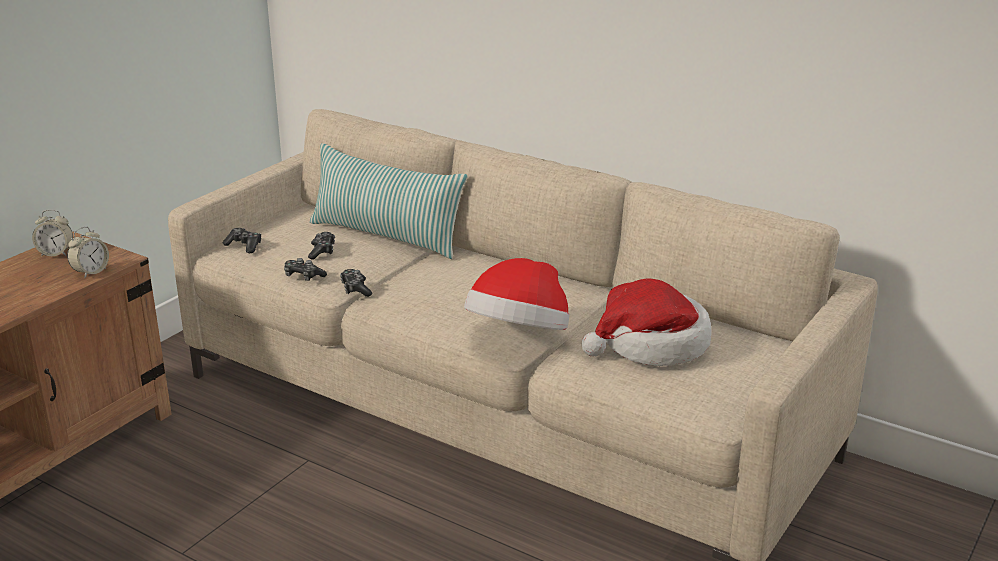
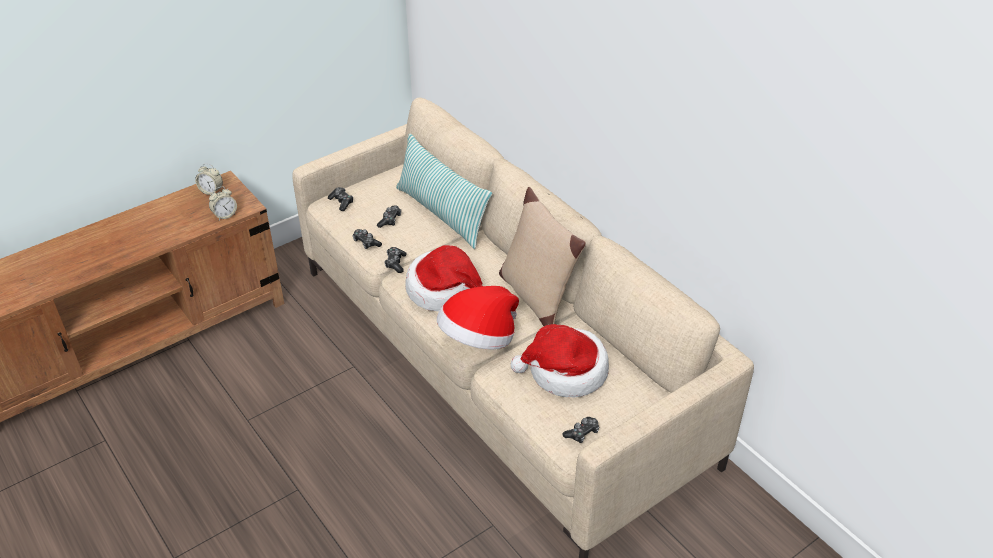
camera: 20 degrees right, 15 degrees up
none -> hat [405,245,482,312]
none -> beige pillow [499,187,586,326]
none -> game controller [563,417,599,443]

